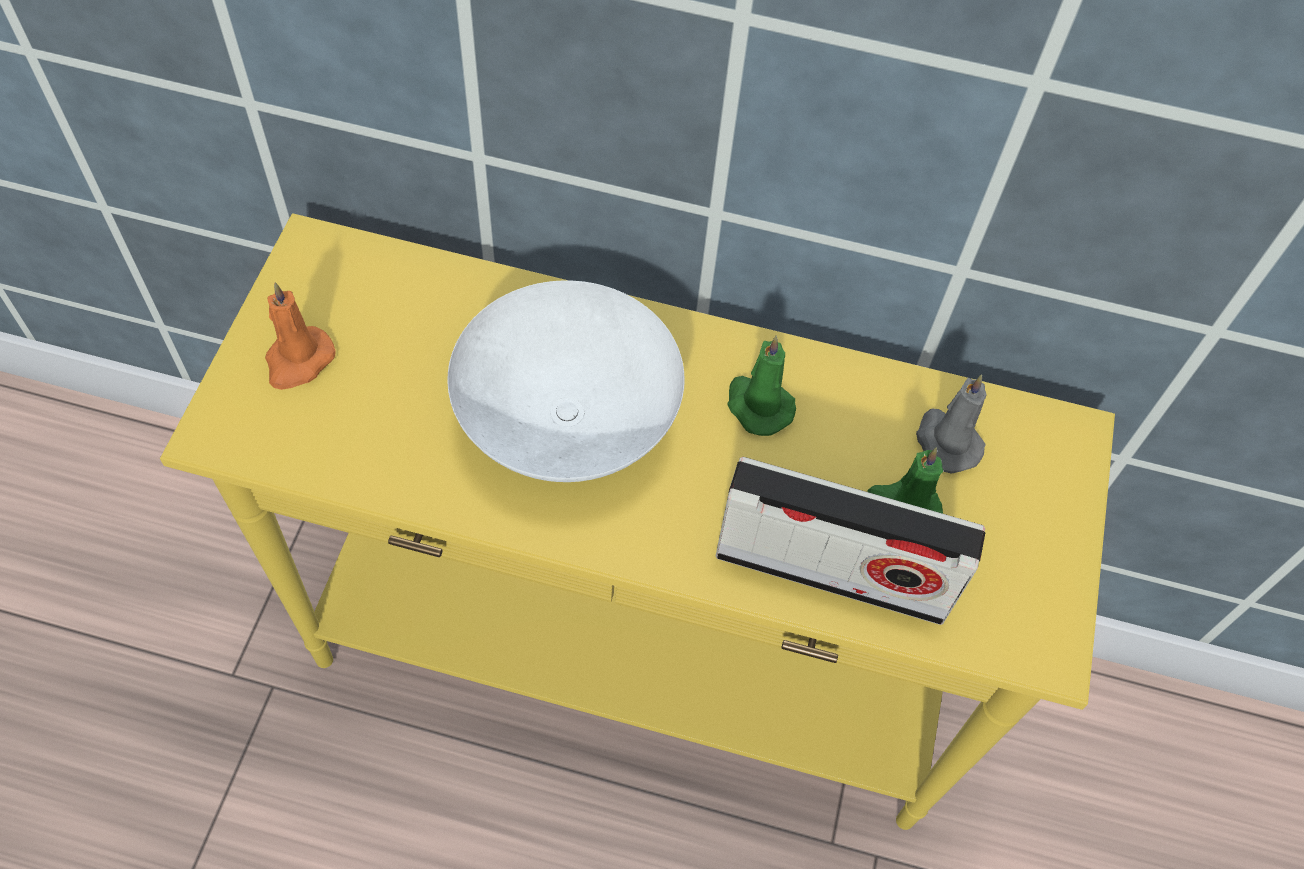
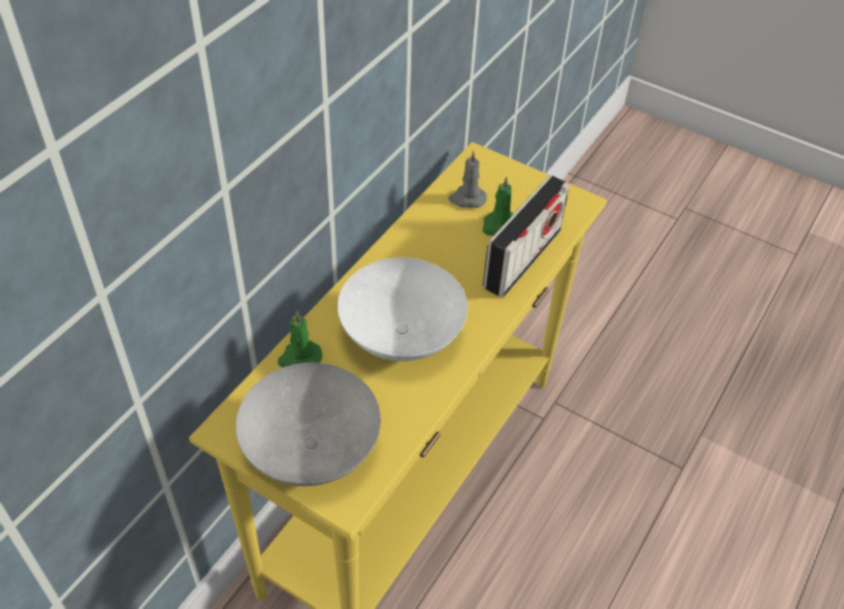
camera: 70 degrees left, 10 degrees down
orange candle [265,283,336,390] -> grey bowl [236,363,381,486]
green candle [727,336,796,436] -> green candle moved to [278,310,322,367]

